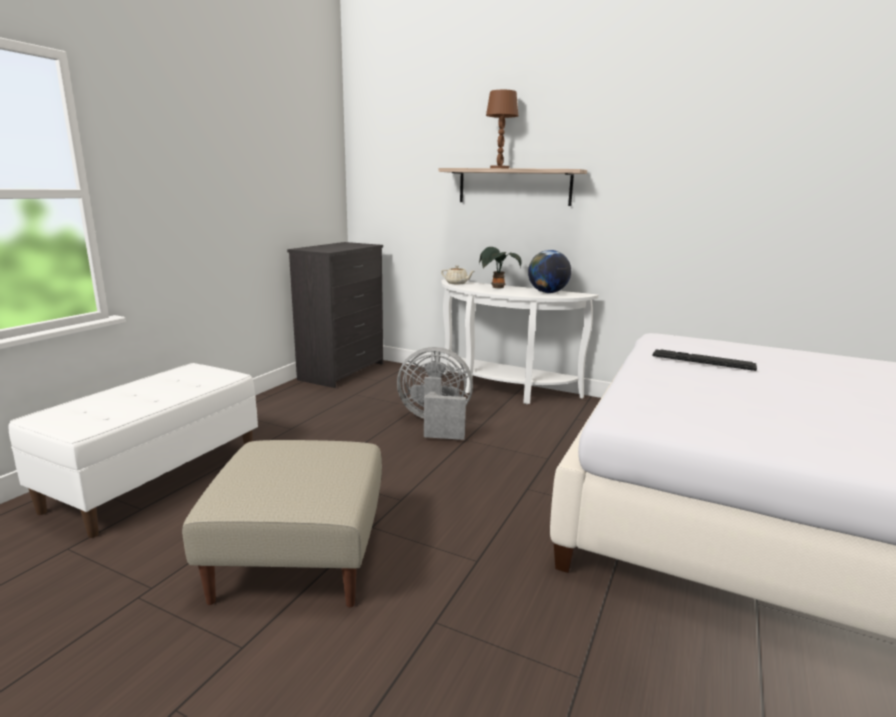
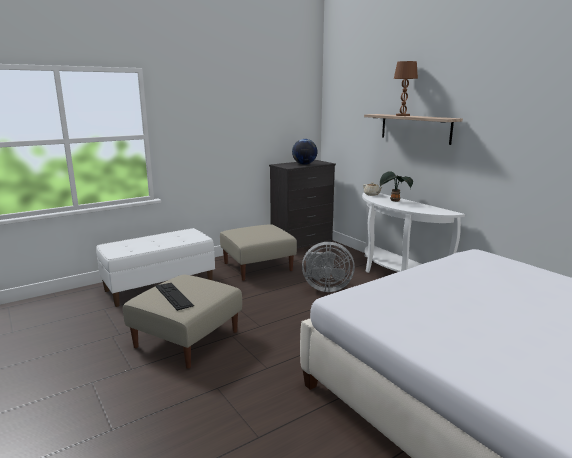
camera: 30 degrees right, 0 degrees up
grey fan [397,347,473,440] -> grey fan turned 150 degrees clockwise [302,242,355,292]
globe [528,250,571,293] -> globe moved to [292,139,317,165]
keyboard [652,350,757,371] -> keyboard moved to [155,283,194,311]
none -> beige ottoman [220,224,297,281]

